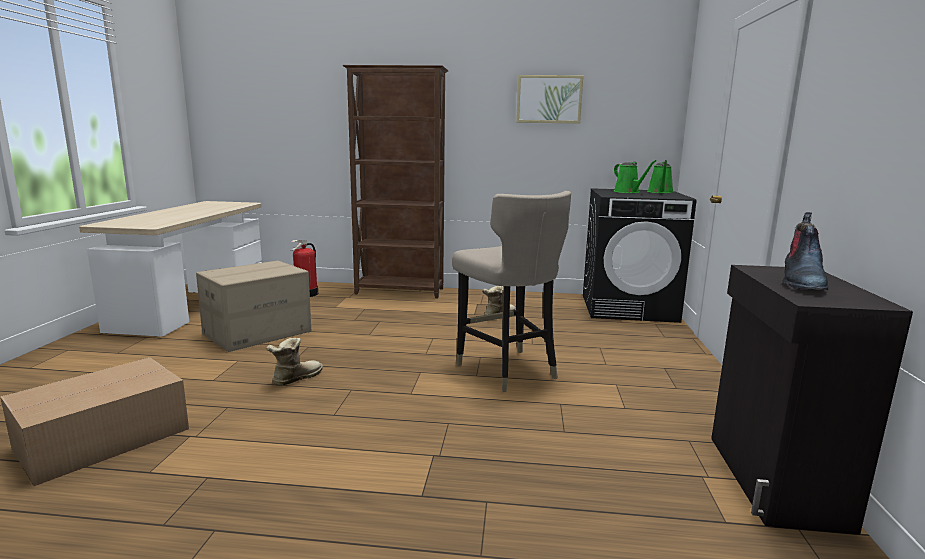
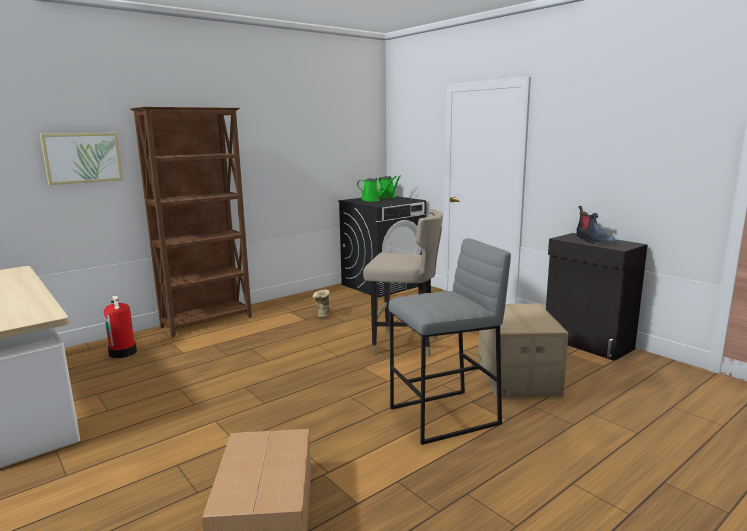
camera: 45 degrees left, 0 degrees up
cardboard box [196,260,311,352] -> cardboard box moved to [478,303,568,397]
boot [267,338,323,386] -> none
picture [516,75,583,124] -> picture moved to [40,133,123,185]
none -> grey stool [388,238,511,445]

